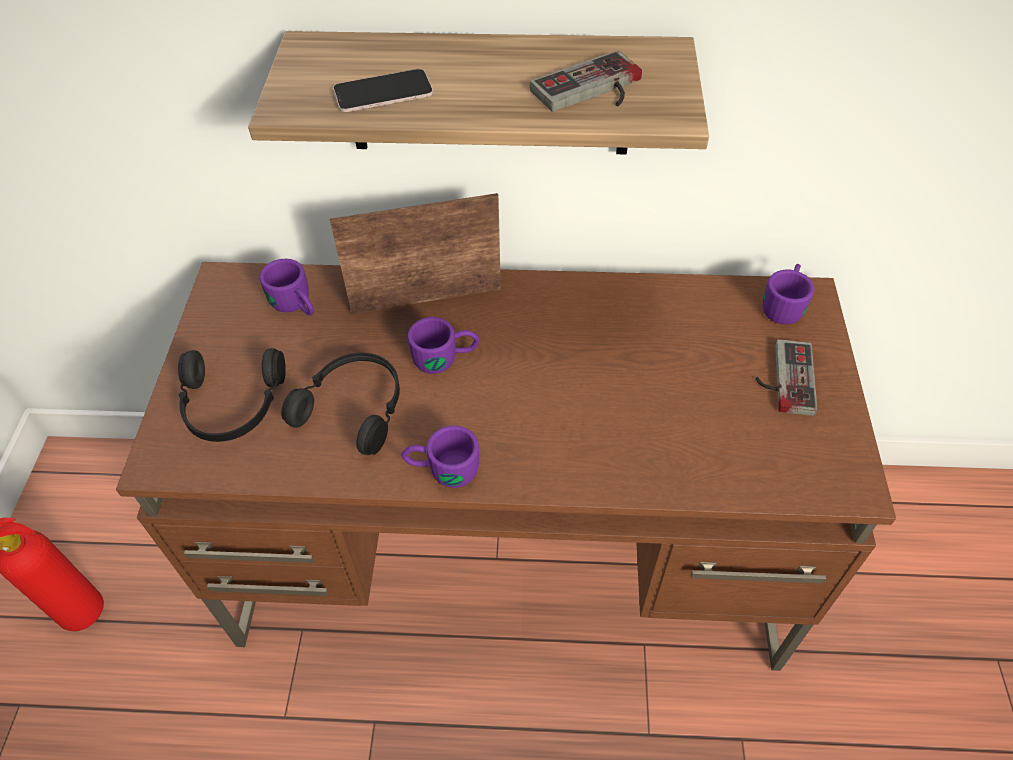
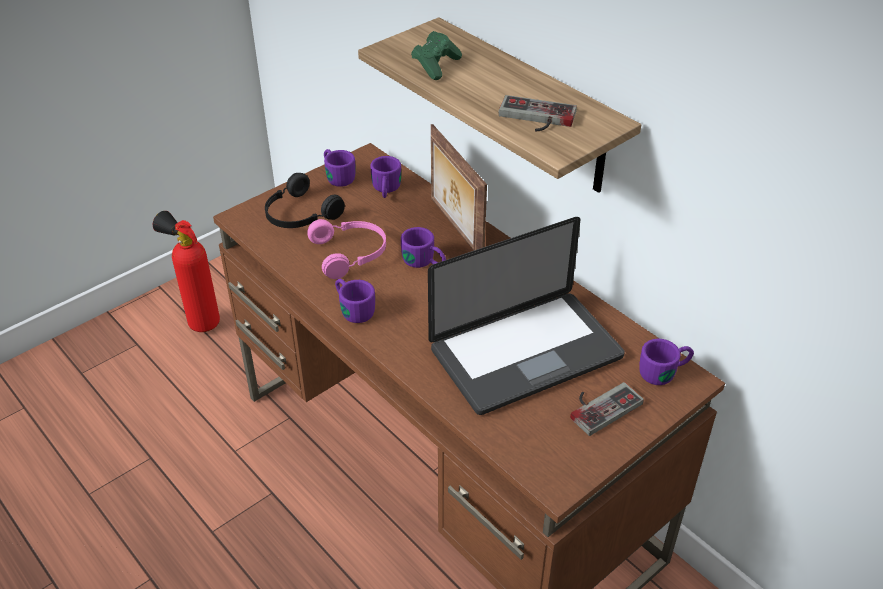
camera: 45 degrees right, 10 degrees down
black headphones [281,353,400,455] -> pink headphones [307,219,386,279]
picture frame [330,193,501,314] -> picture frame turned 150 degrees counterclockwise [431,124,487,251]
phone [333,69,433,112] -> green game controller [411,31,462,80]
none -> purple mug [324,149,356,187]
none -> laptop [428,217,625,415]

